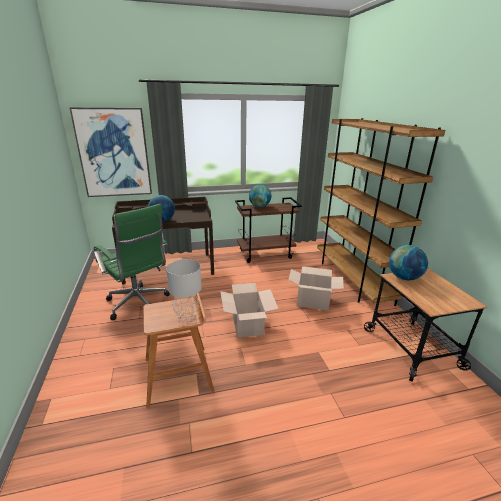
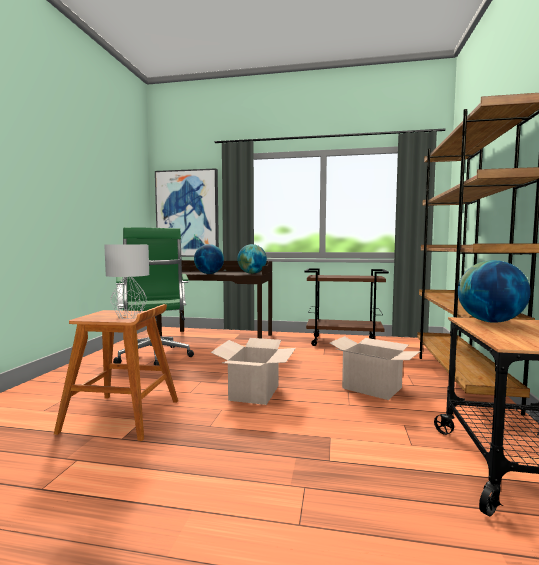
camera: 25 degrees right, 20 degrees down
globe [249,184,271,207] -> globe moved to [237,244,267,274]

